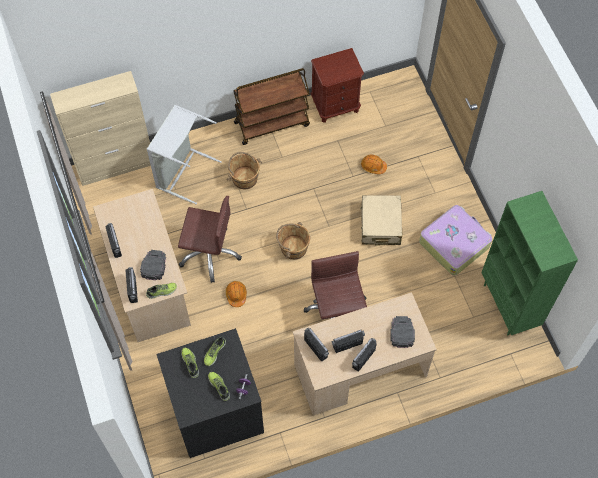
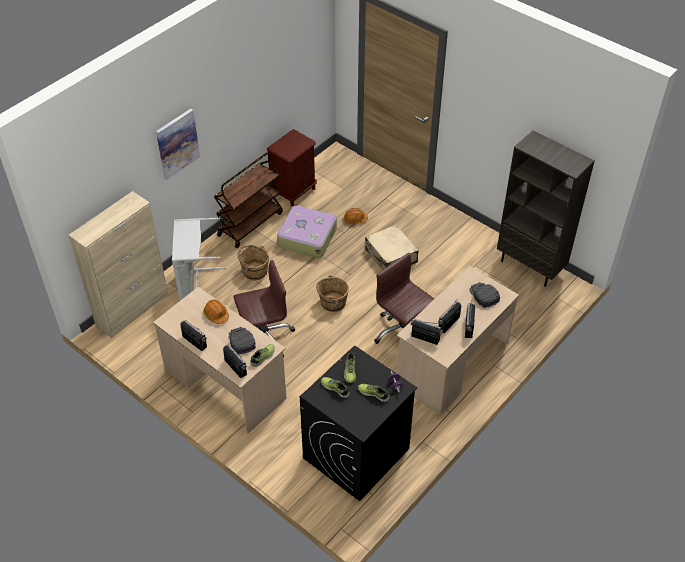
camera: 30 degrees left, 15 degrees down
orange hard hat [226,281,247,307] -> orange hard hat moved to [203,299,229,324]
suitcase [419,205,492,276] -> suitcase moved to [277,205,337,258]
green bookcase [481,191,578,336] -> brown bookcase [497,130,595,287]
none -> picture [156,109,200,180]

